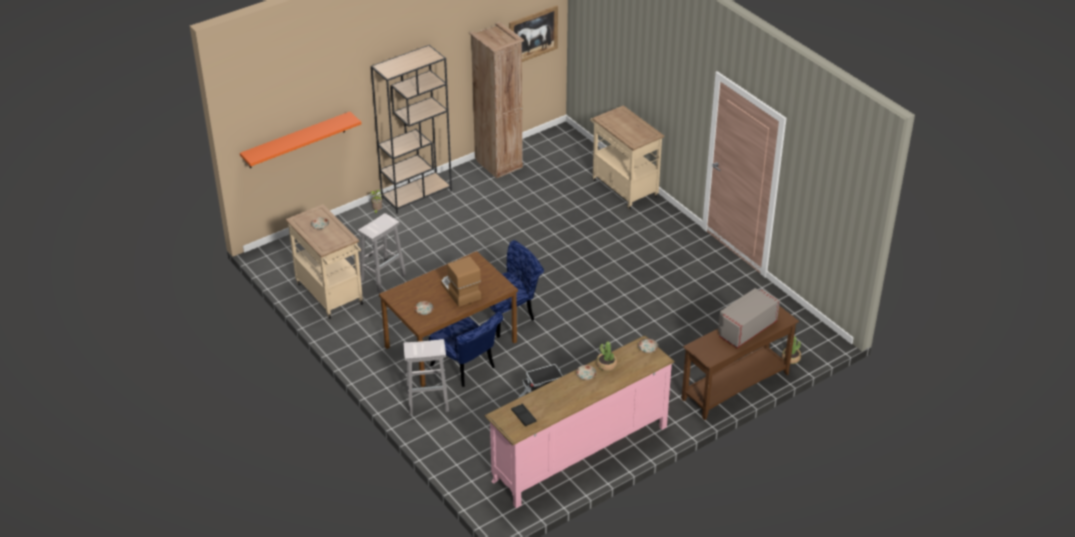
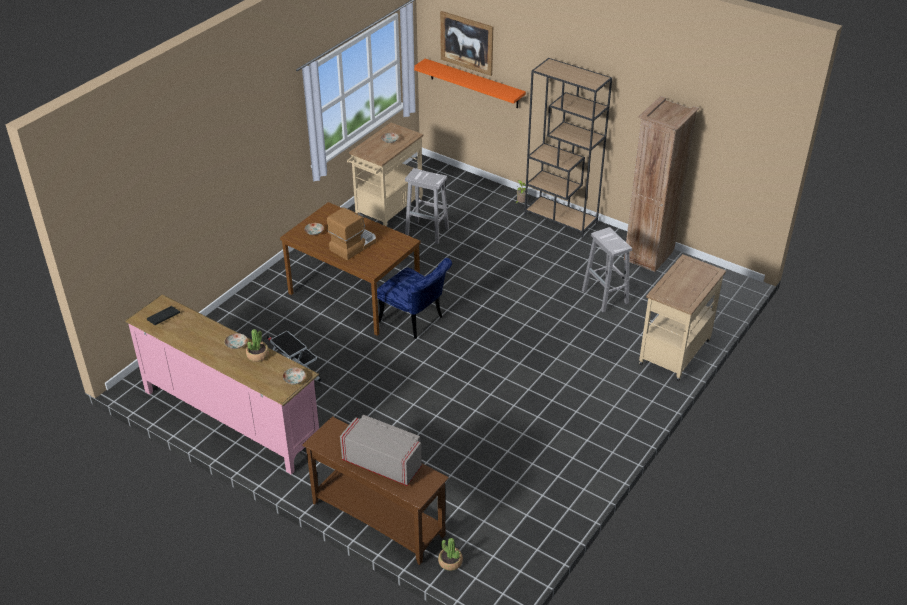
camera: 70 degrees right, 0 degrees up
white stool [403,339,449,415] -> white stool moved to [582,227,632,312]
blue chair [429,312,503,387] -> none
picture [509,5,558,62] -> picture moved to [440,11,493,76]

